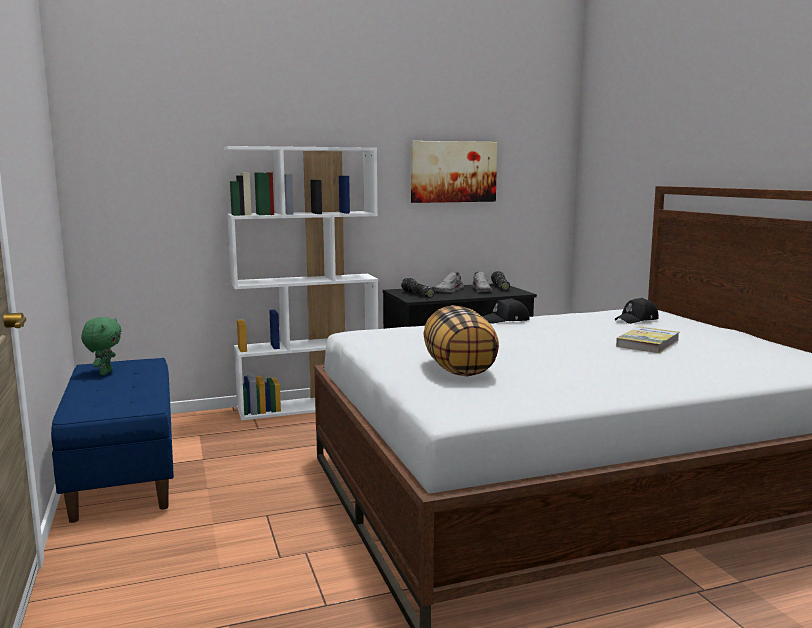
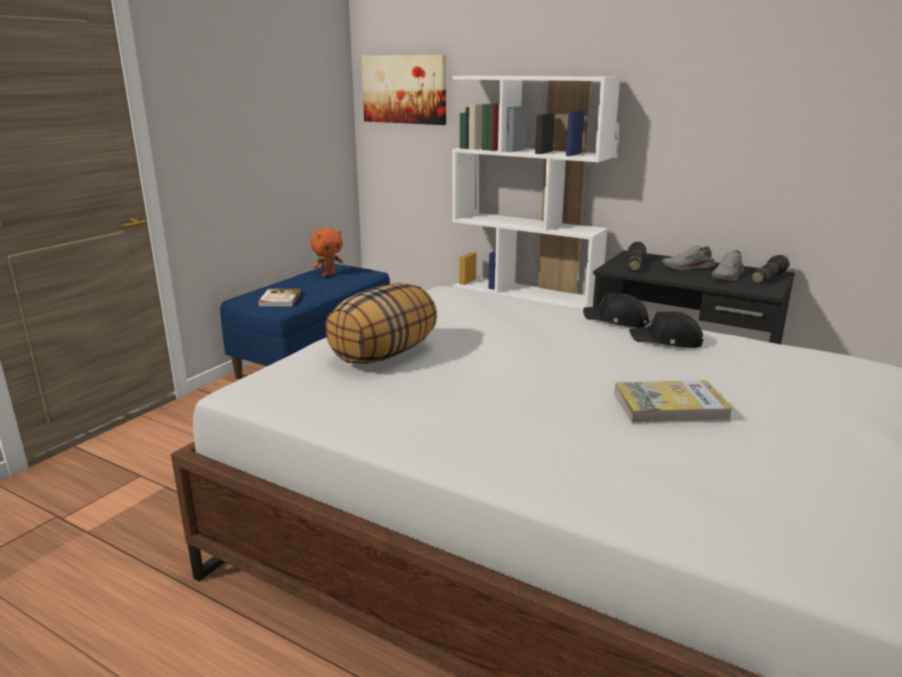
camera: 50 degrees right, 10 degrees up
green plush toy [81,317,122,375] -> orange plush toy [310,228,343,276]
picture [411,141,497,203] -> picture moved to [361,55,446,125]
black cap [615,298,659,324] -> black cap moved to [629,311,704,348]
none -> book [258,289,301,307]

